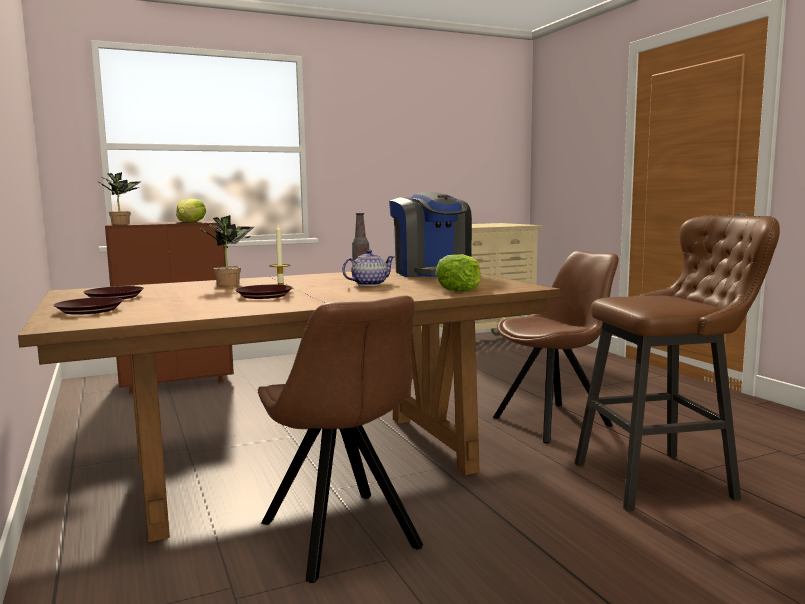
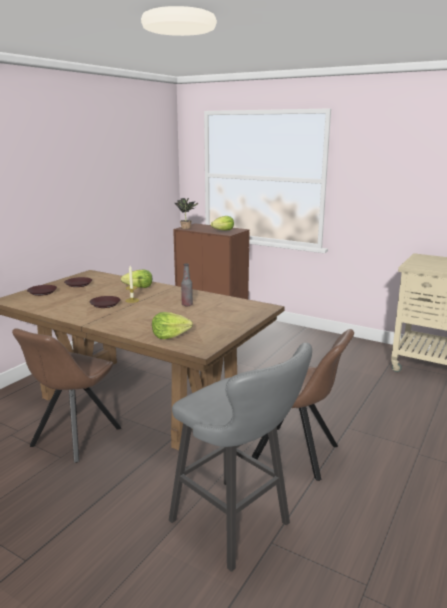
camera: 55 degrees right, 10 degrees up
potted plant [200,215,254,286] -> lettuce [121,270,152,288]
teapot [342,250,394,286] -> none
coffee machine [389,192,472,277] -> none
brown stool [575,214,780,512] -> grey stool [168,343,312,572]

